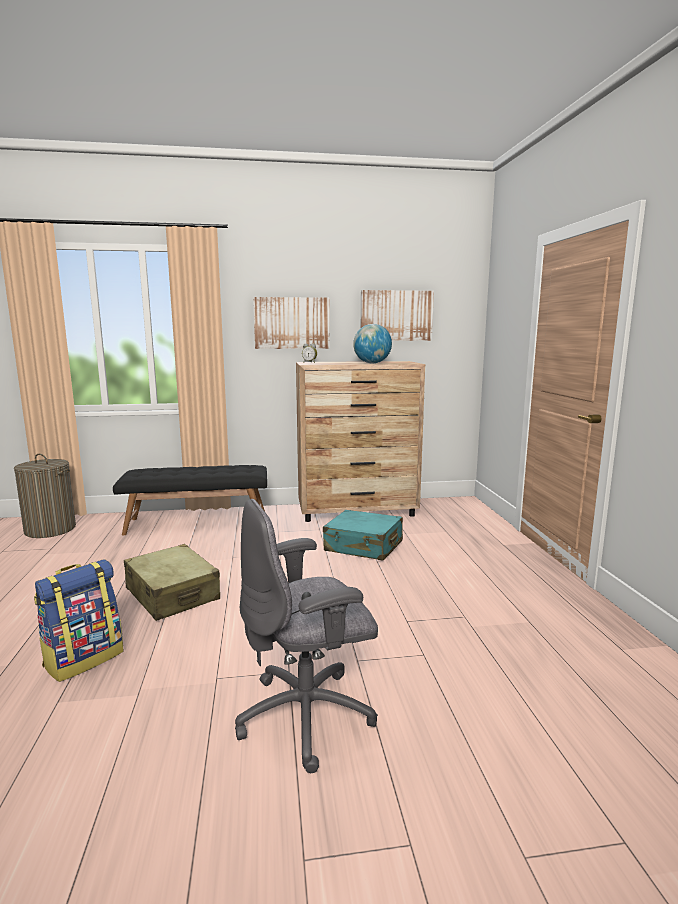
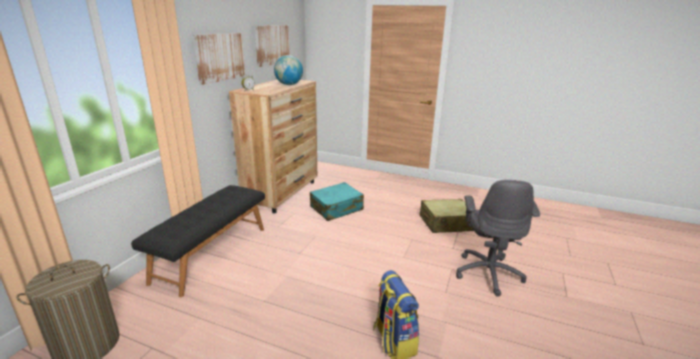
camera: 60 degrees left, 10 degrees up
beige suitcase [124,544,220,621] -> beige suitcase moved to [420,199,473,233]

